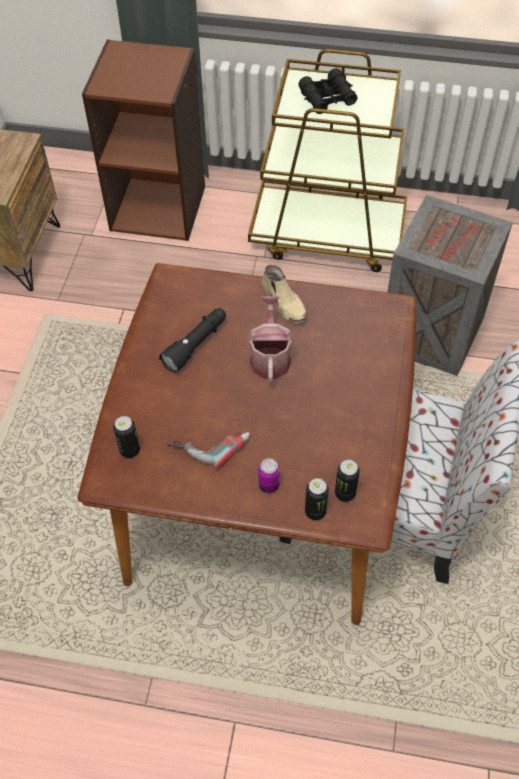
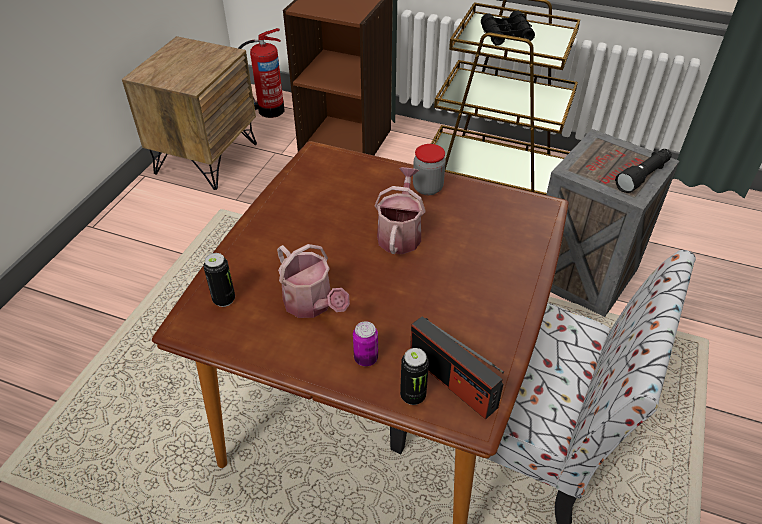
camera: 10 degrees right, 10 degrees down
black flashlight [159,308,226,373] -> black flashlight moved to [615,149,672,193]
power drill [166,432,250,470] -> watering can [277,244,350,318]
beige shoe [261,265,307,323] -> jar [413,144,446,195]
can [335,460,360,502] -> radio [410,316,504,419]
none -> fire extinguisher [238,28,284,118]

